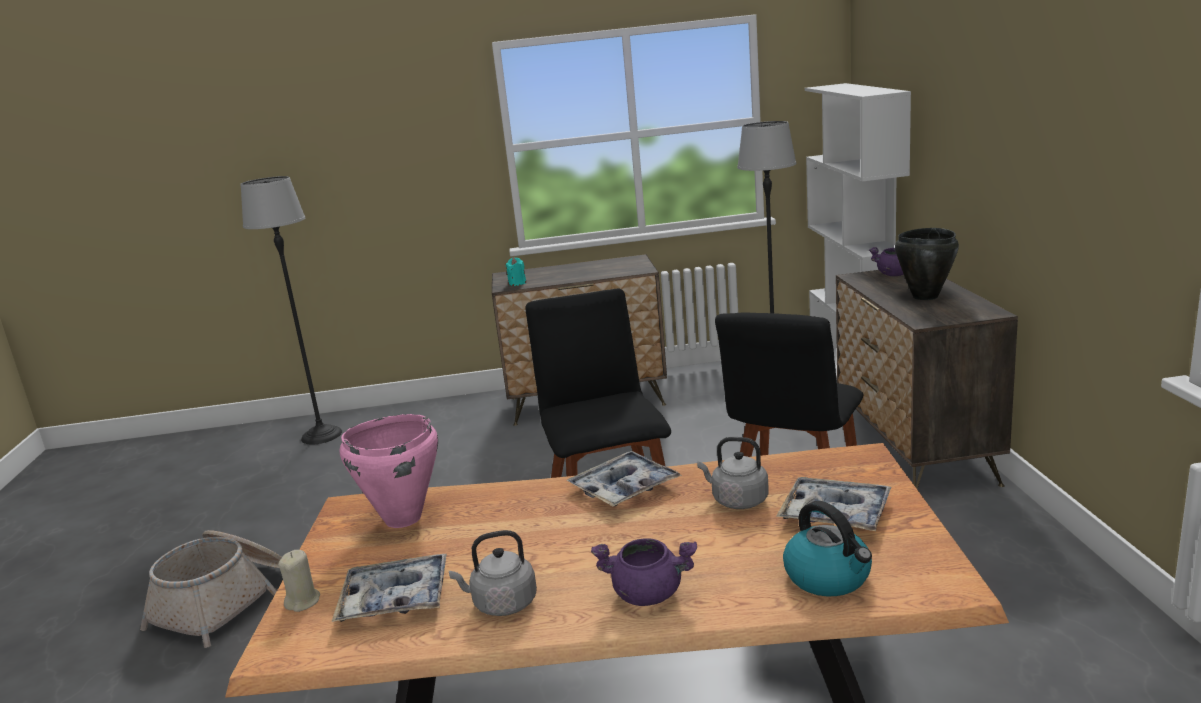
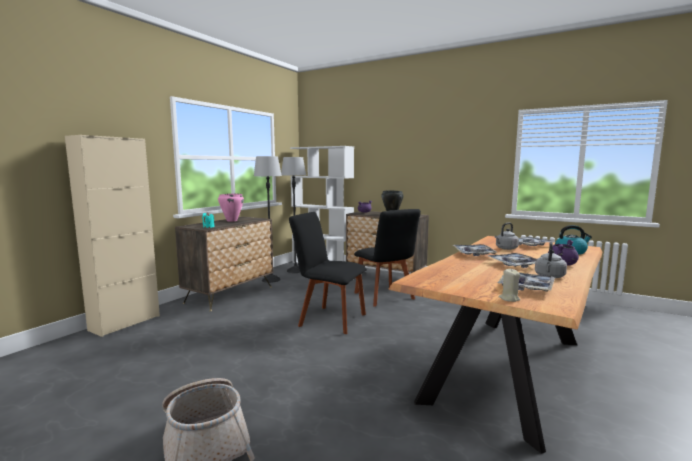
camera: 55 degrees left, 10 degrees down
floor lamp [241,176,342,444] -> floor lamp moved to [254,156,282,283]
pink cooking pot [340,414,438,528] -> pink cooking pot moved to [218,193,244,222]
none -> beige cabinet [65,135,160,337]
none -> tray [488,253,537,268]

